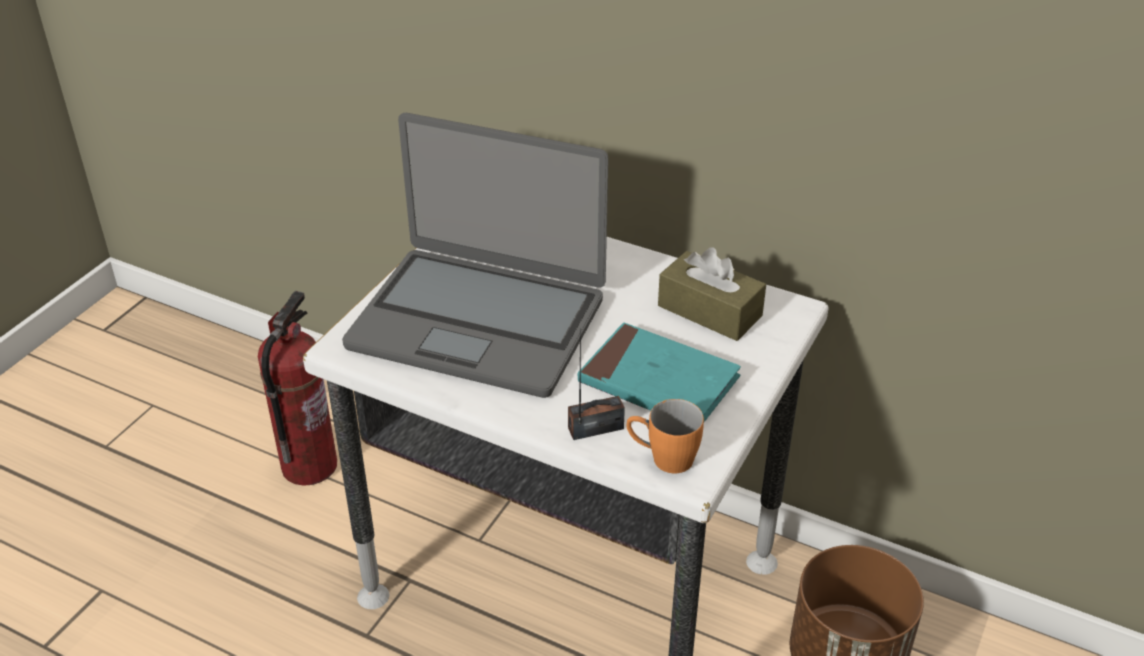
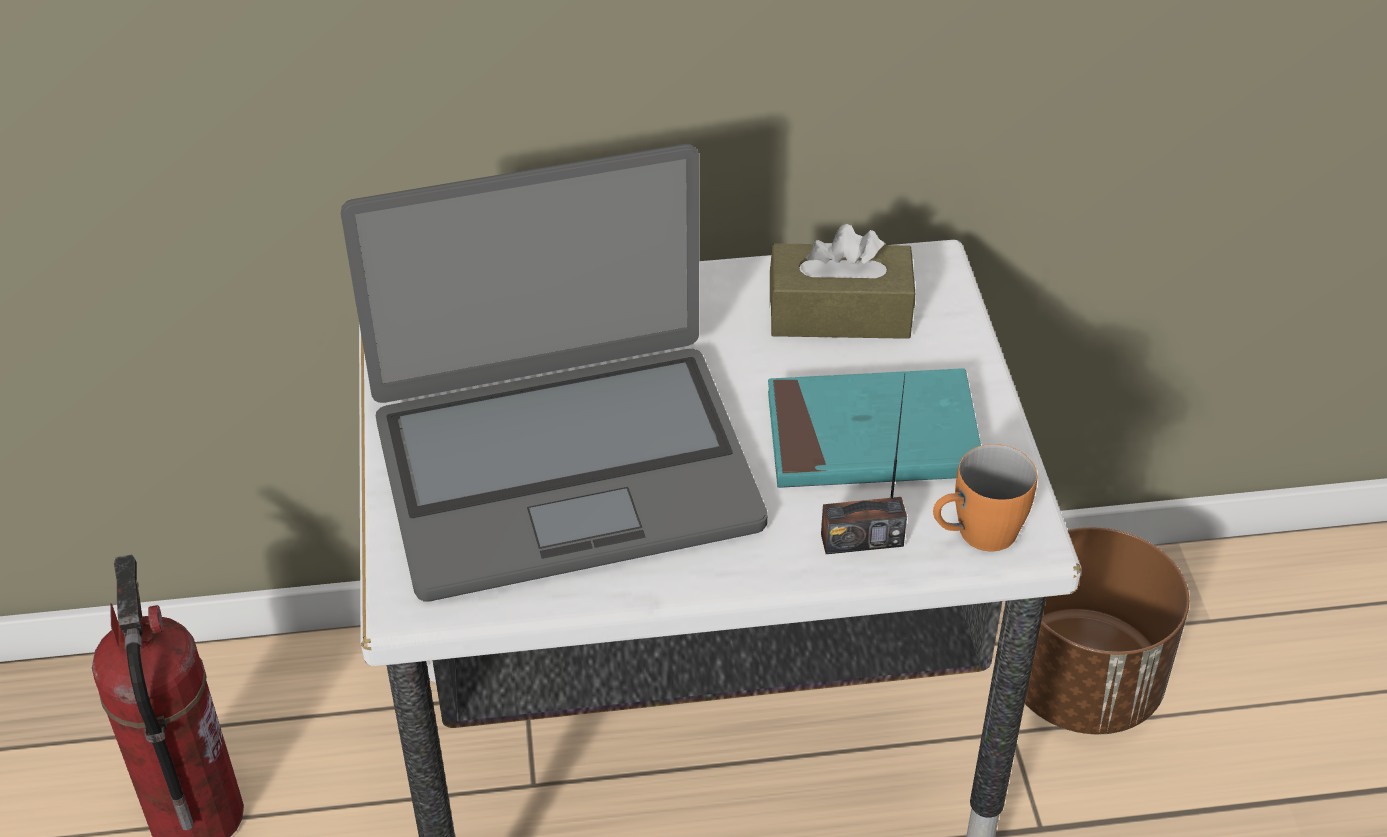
camera: 35 degrees left, 5 degrees up
radio [568,328,625,440] -> radio turned 135 degrees counterclockwise [821,374,907,554]

